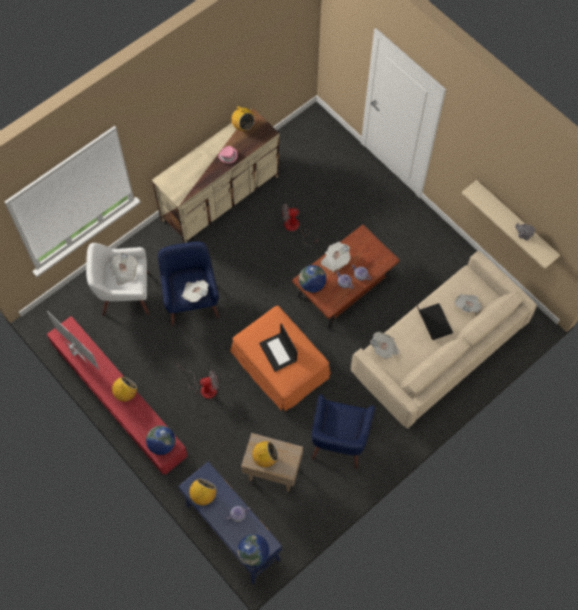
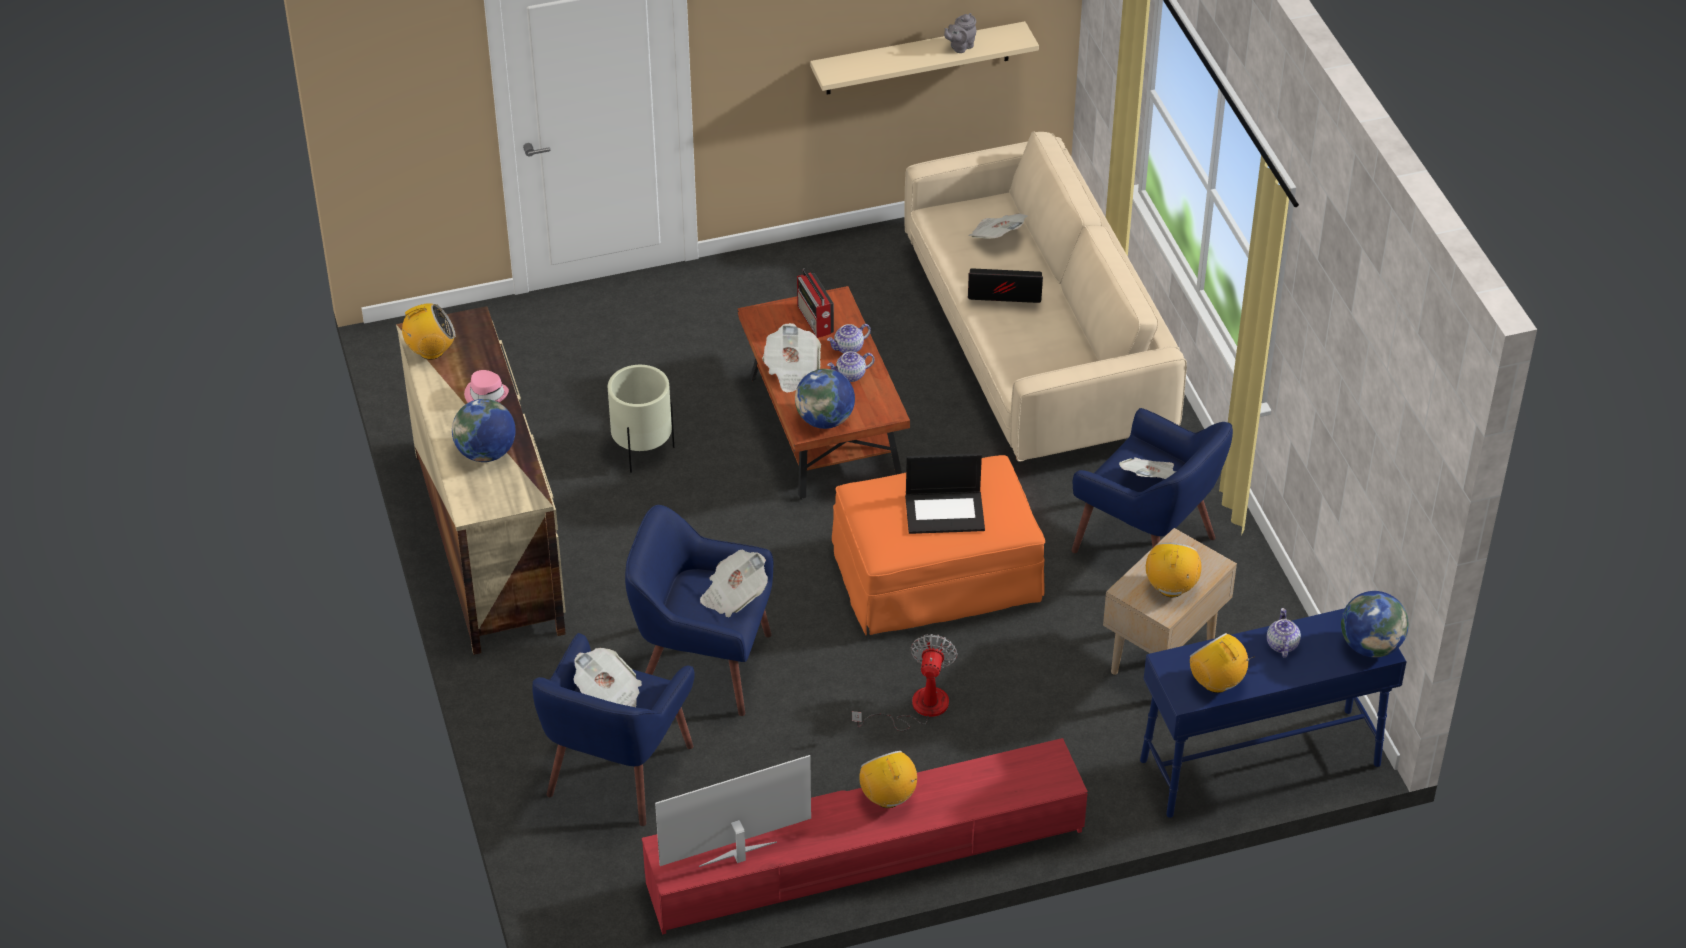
camera: 65 degrees left, 20 degrees down
white armchair [86,243,149,316] -> blue armchair [532,633,695,826]
globe [146,426,175,455] -> globe moved to [452,399,516,462]
fan [282,204,318,246] -> beige planter [608,365,674,473]
newspaper [370,332,400,359] -> newspaper moved to [1119,457,1176,479]
none -> radio [797,269,834,338]

